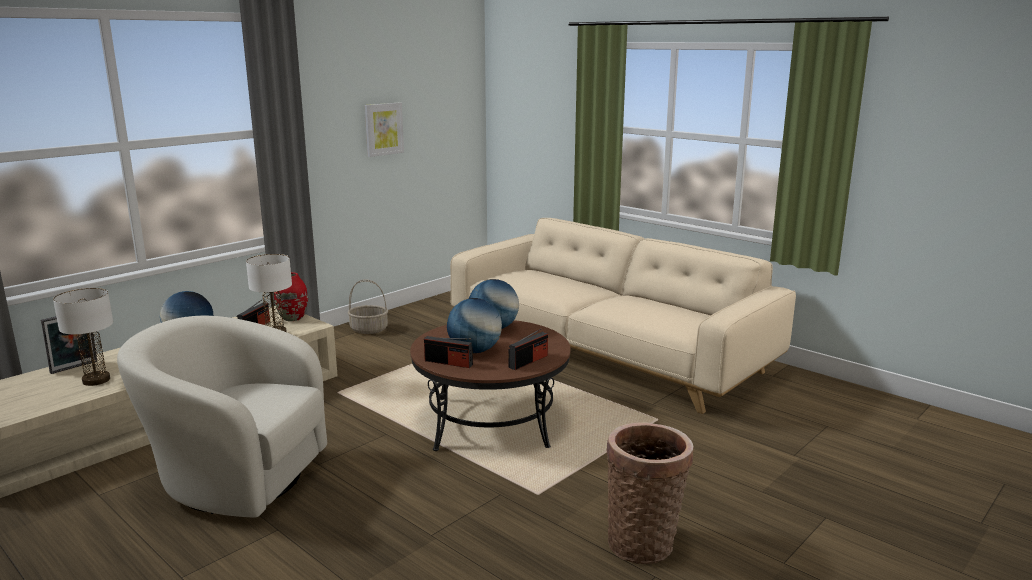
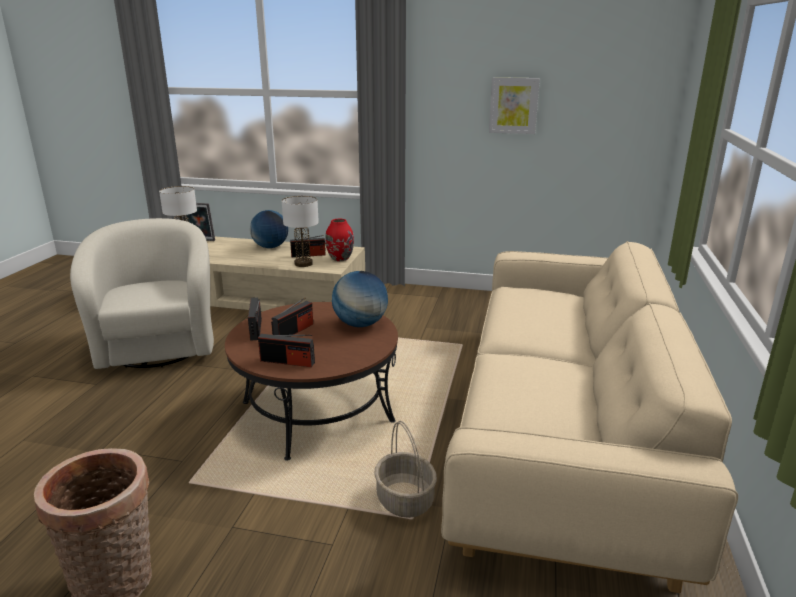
camera: 60 degrees right, 5 degrees up
basket [347,279,388,334] -> basket moved to [374,421,437,518]
globe [447,298,502,353] -> radio [271,298,313,337]

